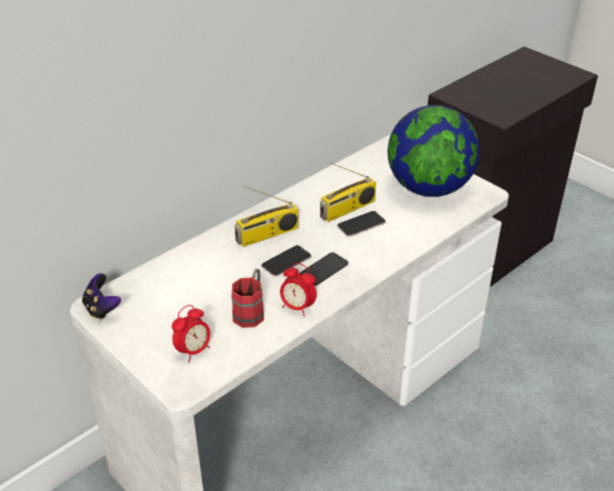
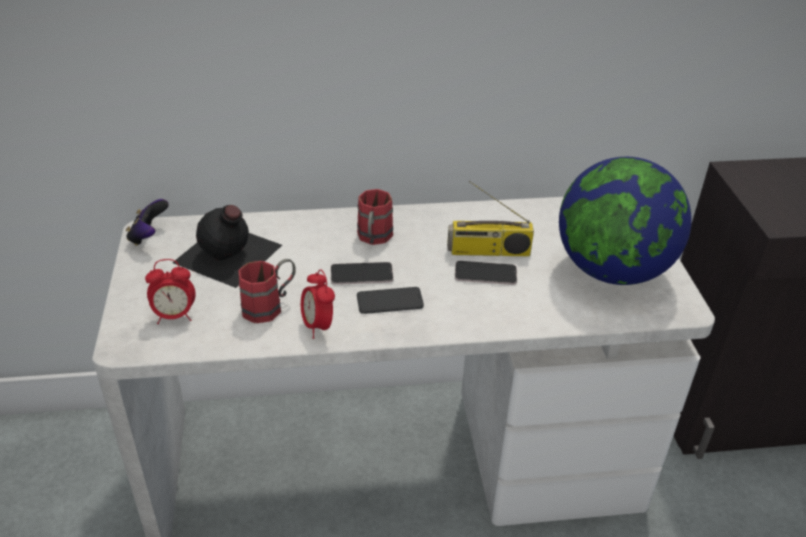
camera: 35 degrees right, 0 degrees up
radio [235,186,298,247] -> red mug [357,189,393,245]
none -> black bottle [172,205,282,288]

